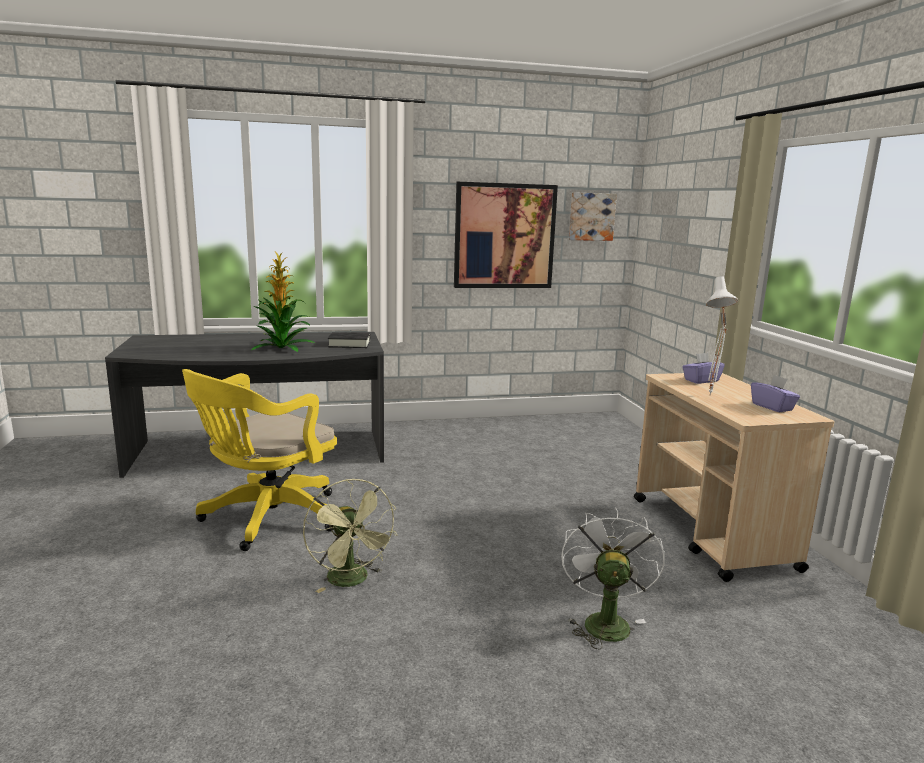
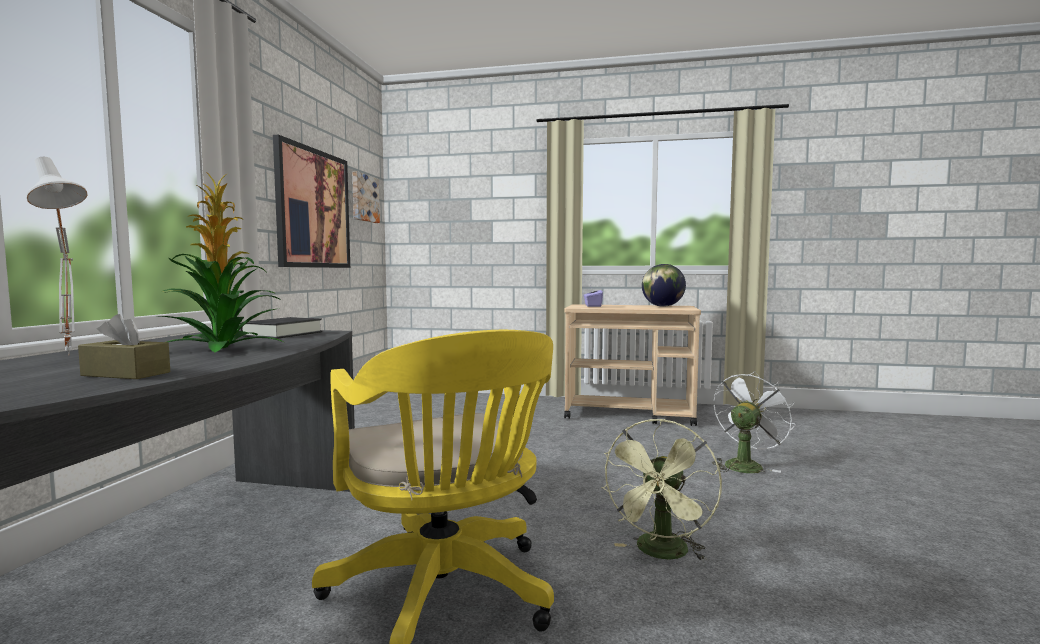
camera: 65 degrees left, 10 degrees down
green fan [303,479,398,593] -> green fan turned 120 degrees clockwise [601,419,722,561]
white fan [561,507,665,650] -> white fan turned 105 degrees clockwise [712,371,795,473]
white table lamp [706,276,738,395] -> white table lamp moved to [26,157,88,356]
purple tissue box [751,375,800,412] -> globe [642,264,686,307]
none -> brown tissue box [78,314,170,379]

